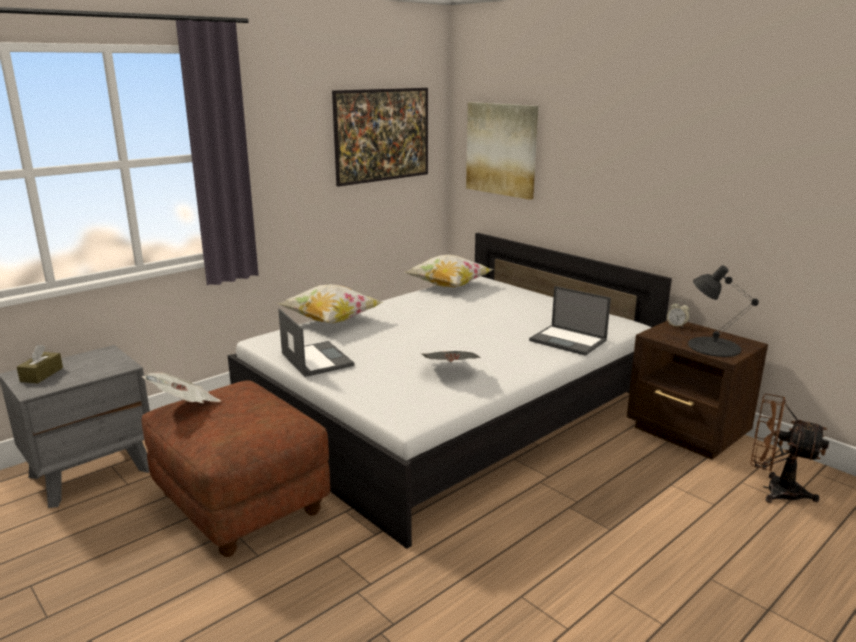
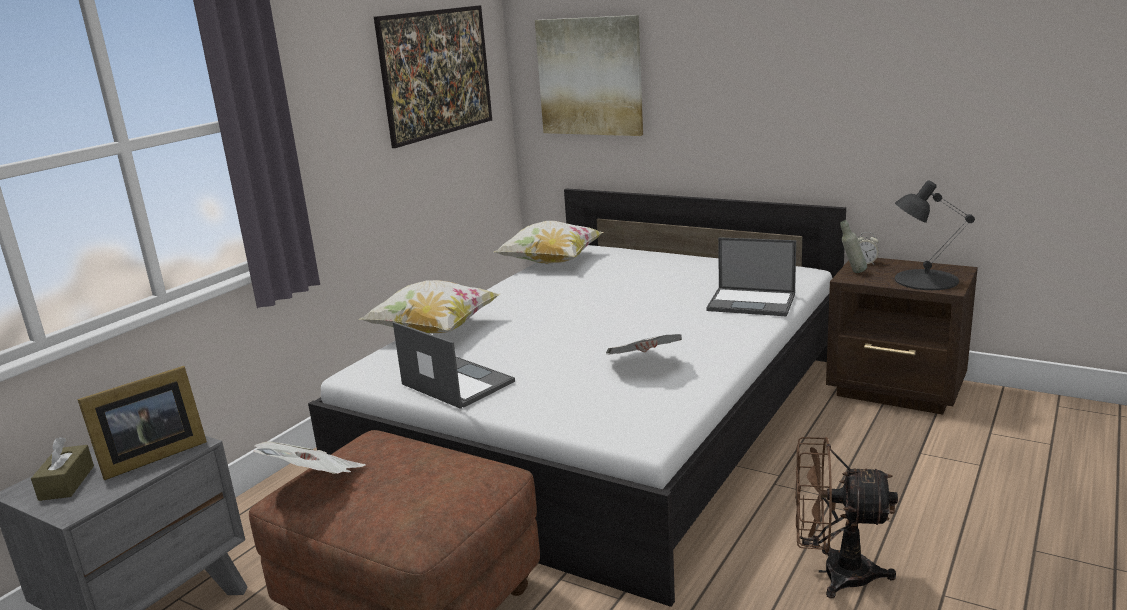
camera: 15 degrees left, 0 degrees up
brown fan [751,394,829,503] -> brown fan moved to [795,437,898,598]
none -> picture frame [77,366,207,480]
none -> grey bottle [840,220,867,273]

